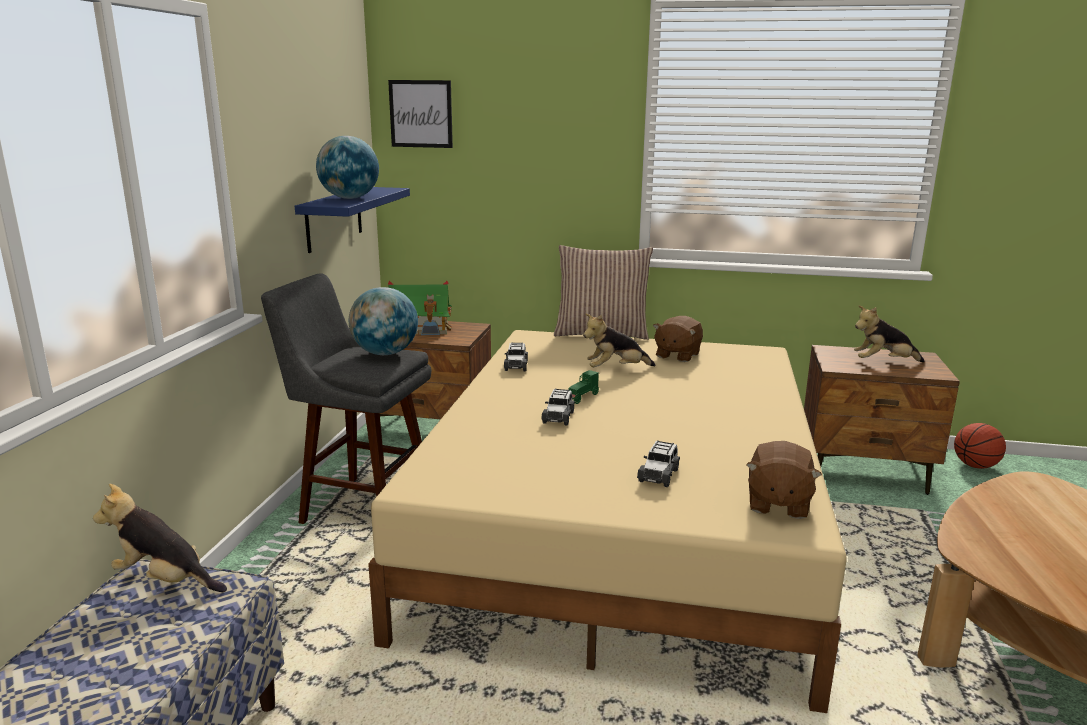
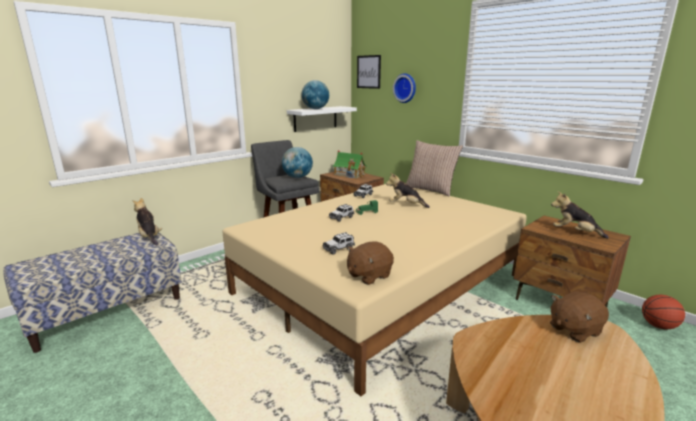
camera: 35 degrees right, 0 degrees up
blue shelf [295,187,410,253] -> white shelf [287,106,357,132]
brown plush toy [653,316,703,362] -> brown plush toy moved to [550,292,609,343]
none -> wall clock [393,73,416,103]

